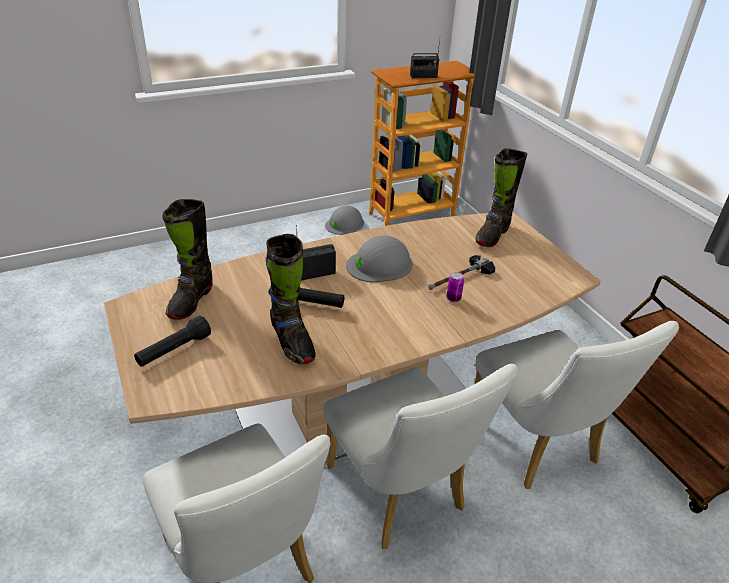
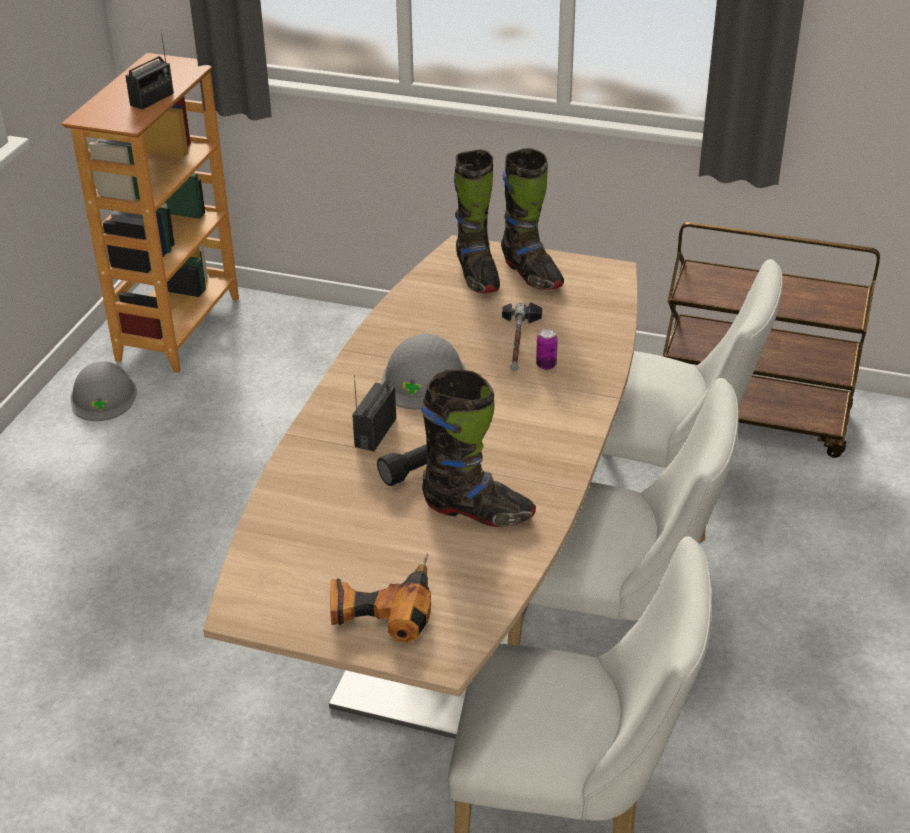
camera: 45 degrees left, 0 degrees up
black flashlight [134,315,211,367] -> power drill [330,554,431,643]
black boot [162,199,213,320] -> black boot moved to [501,148,564,290]

